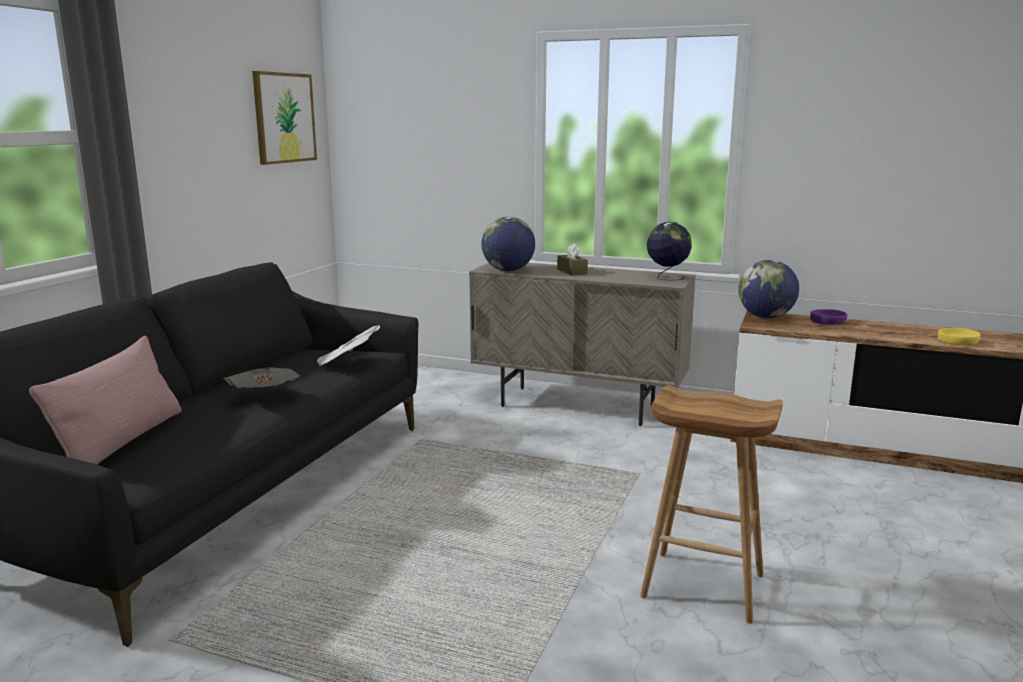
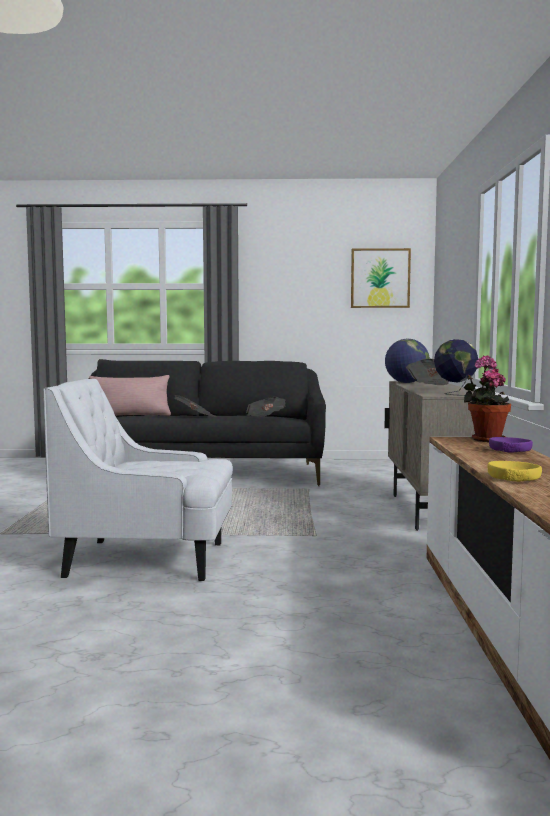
camera: 70 degrees right, 10 degrees down
brown tissue box [557,244,588,275] -> newspaper [406,359,449,385]
brown stool [640,385,783,624] -> white armchair [43,379,233,581]
globe [738,260,799,318] -> potted plant [464,355,511,442]

